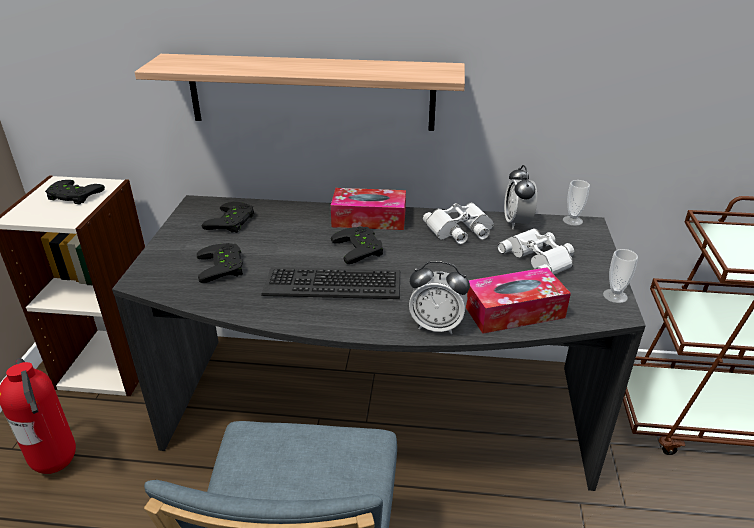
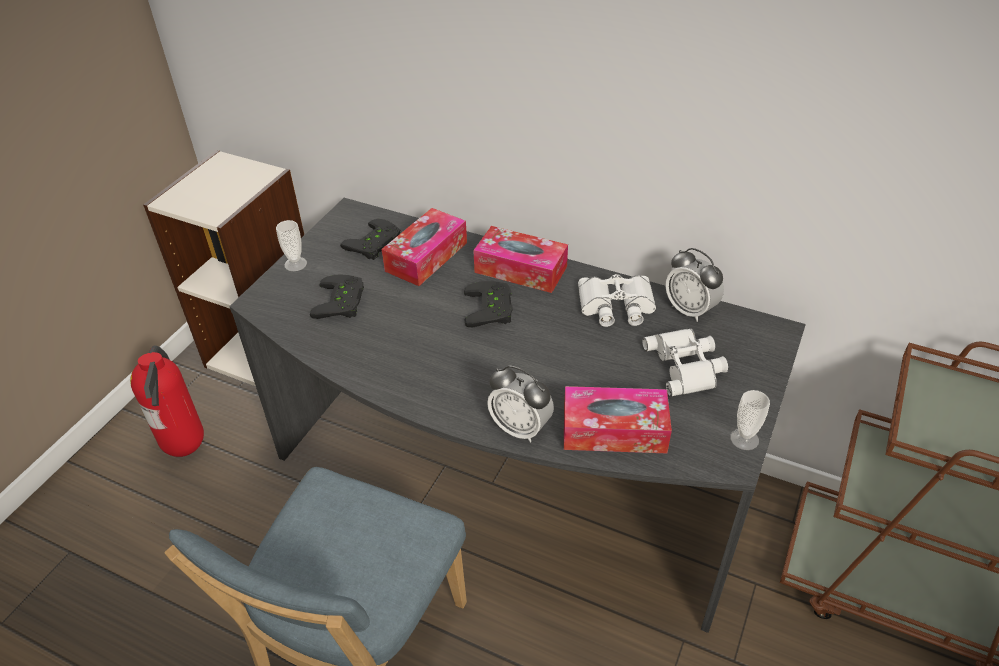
camera: 20 degrees right, 10 degrees up
black game controller [45,180,105,205] -> none
shelf [135,54,465,131] -> none
keyboard [261,267,400,299] -> none
alarm clock [504,165,537,229] -> alarm clock turned 60 degrees counterclockwise [665,248,724,322]
cup [563,180,590,226] -> cup moved to [276,220,307,271]
none -> tissue box [382,208,467,286]

